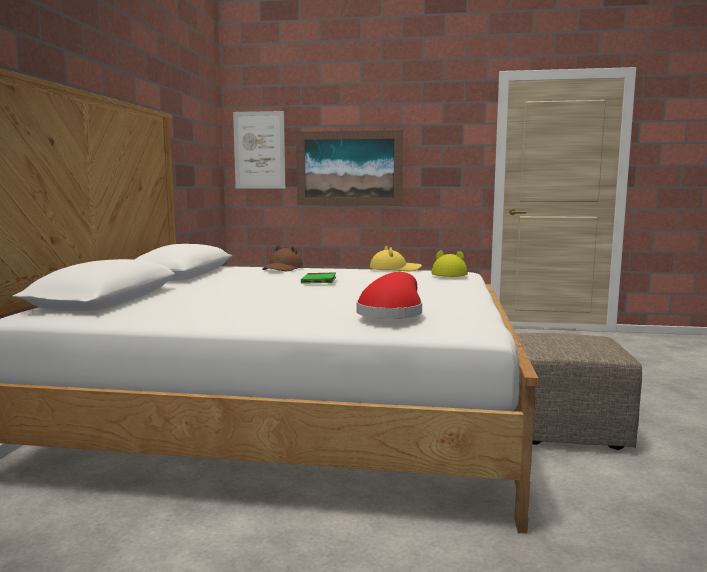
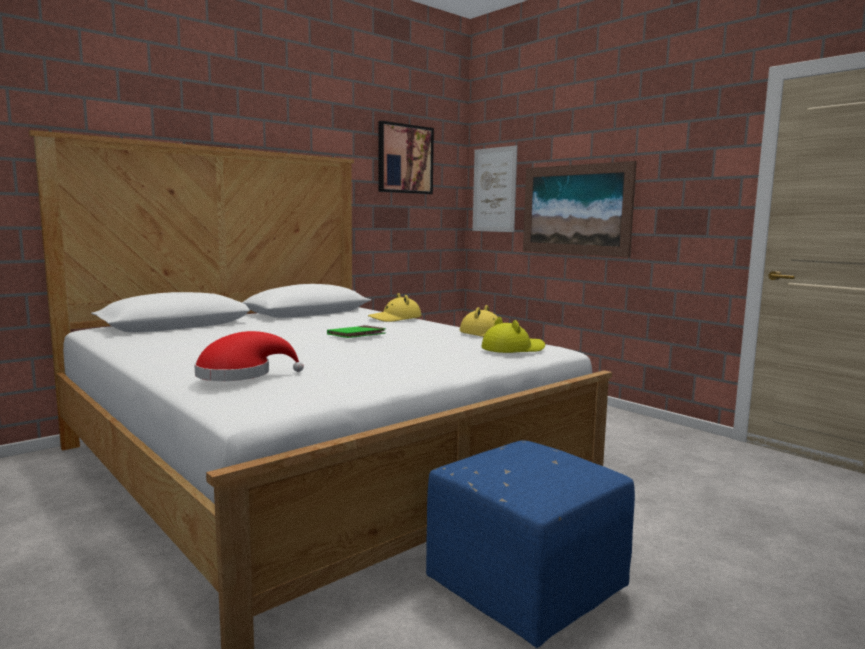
camera: 40 degrees right, 0 degrees up
brown hat [262,245,303,271] -> yellow hat [368,293,421,322]
beige ottoman [516,333,642,450] -> blue ottoman [426,440,635,648]
none -> picture [379,121,434,194]

